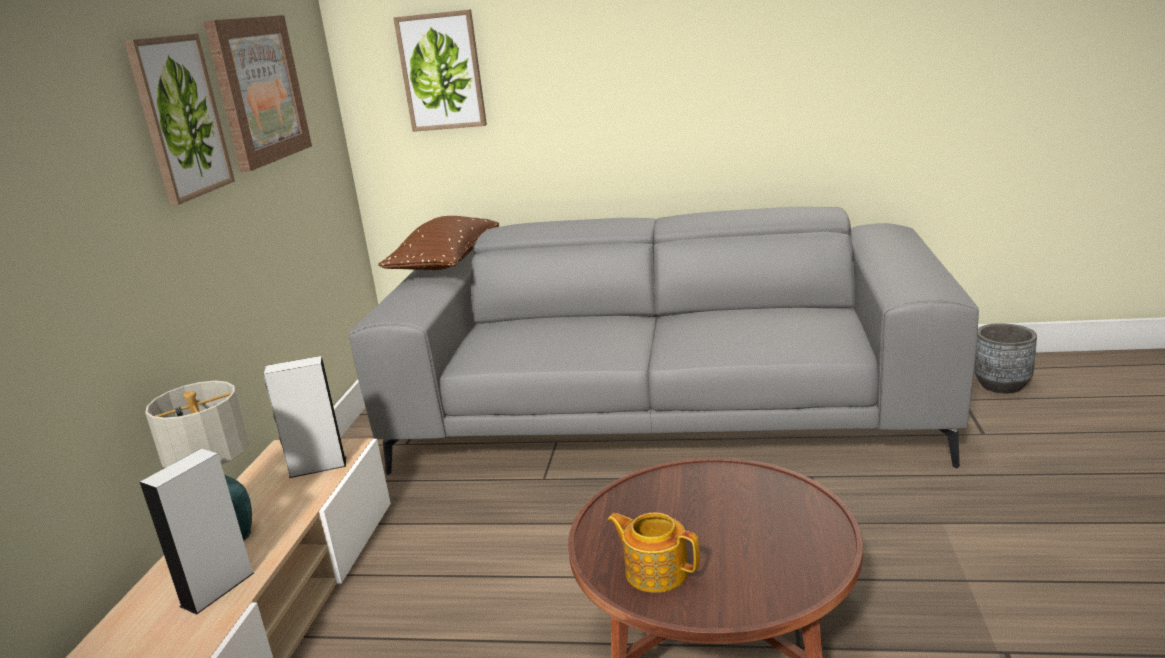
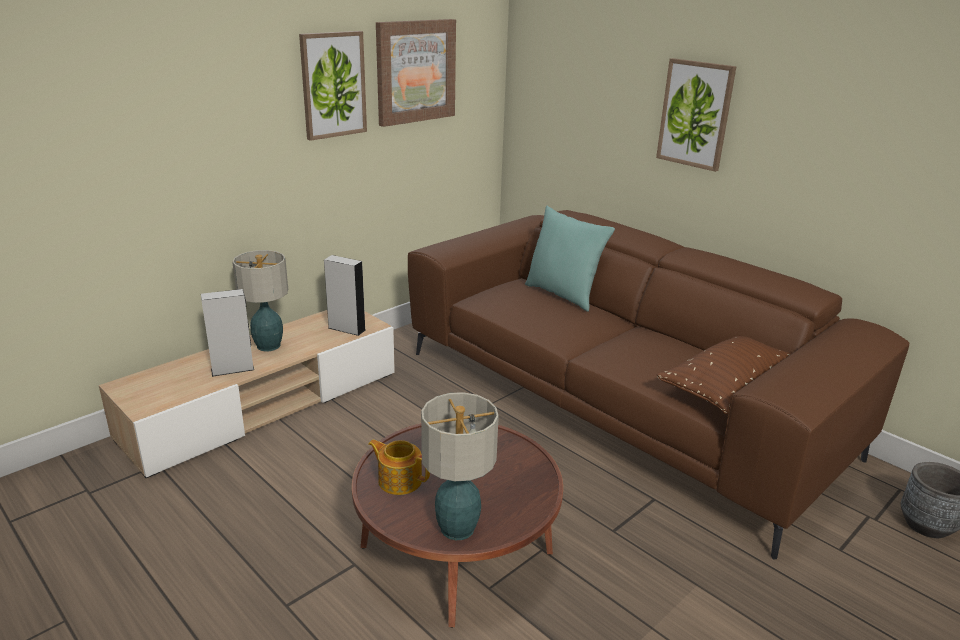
camera: 35 degrees right, 5 degrees up
grey sofa [349,206,979,475] -> brown sofa [408,210,909,559]
brown pillow [378,216,499,270] -> brown pillow moved to [656,336,791,414]
picture [393,9,487,132] -> picture moved to [656,58,737,172]
teapot [607,512,700,593] -> teapot turned 45 degrees counterclockwise [368,440,430,495]
none -> table lamp [421,392,499,540]
none -> turquoise pillow [525,206,615,312]

